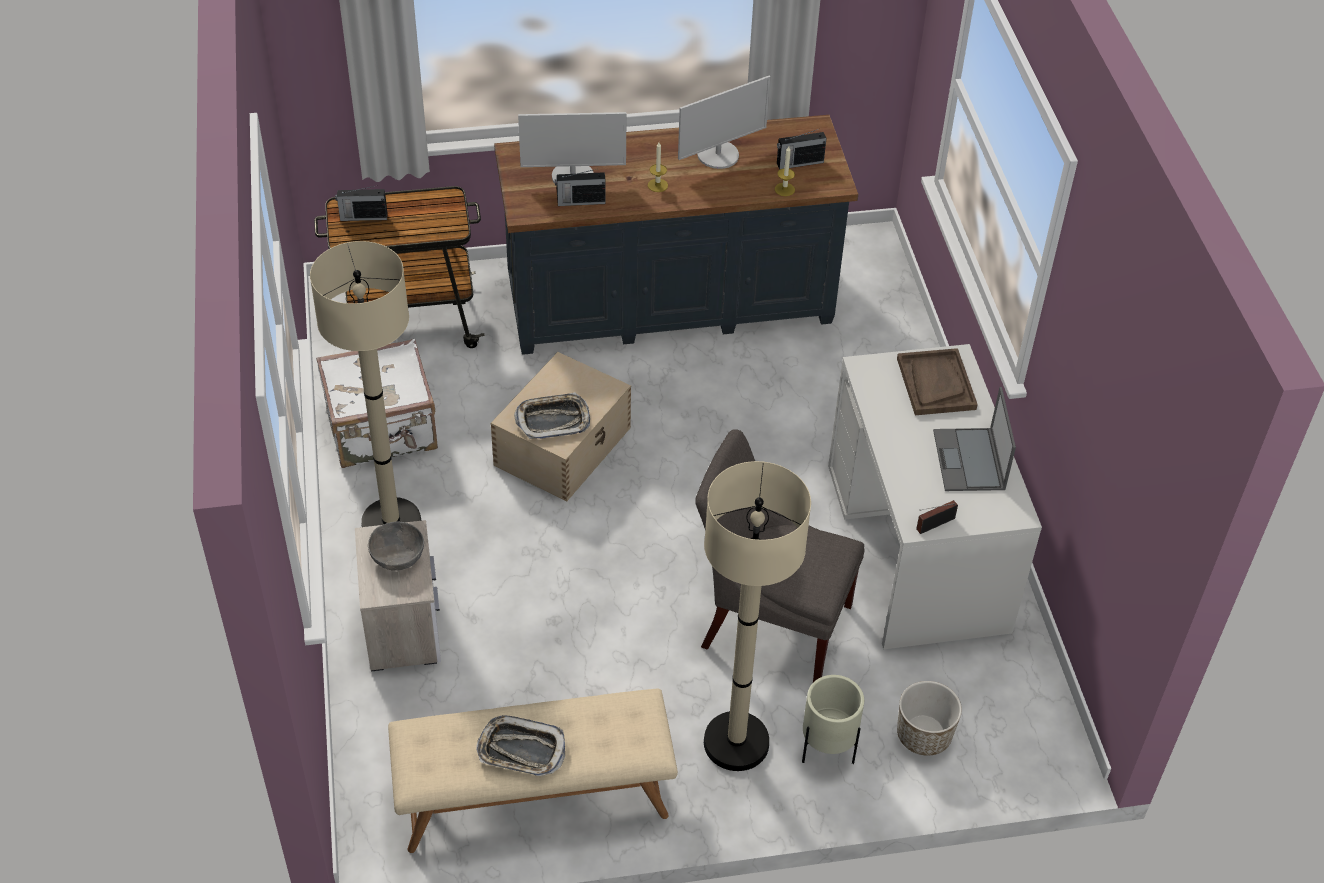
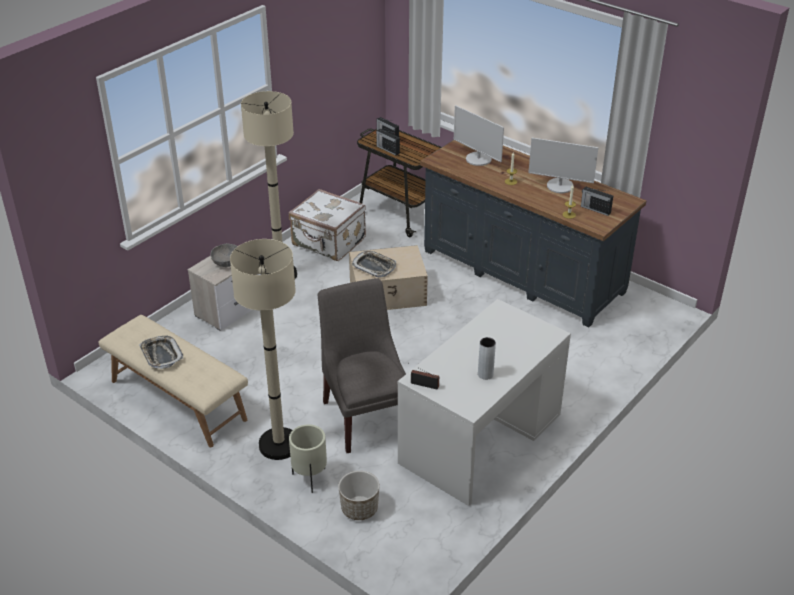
camera: 50 degrees right, 10 degrees down
radio [555,169,605,206] -> radio moved to [376,129,400,156]
brown tray [897,348,978,415] -> none
laptop [933,387,1016,491] -> grey vase [478,337,496,380]

